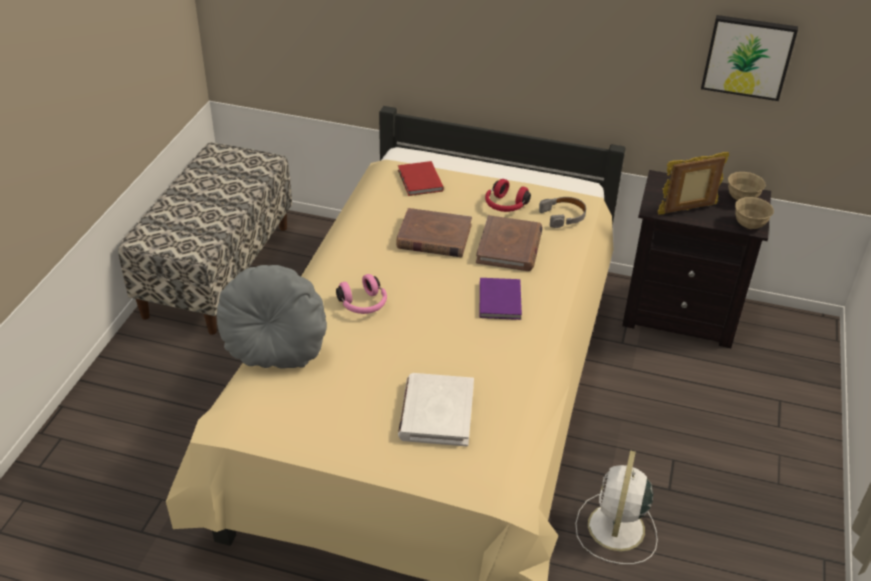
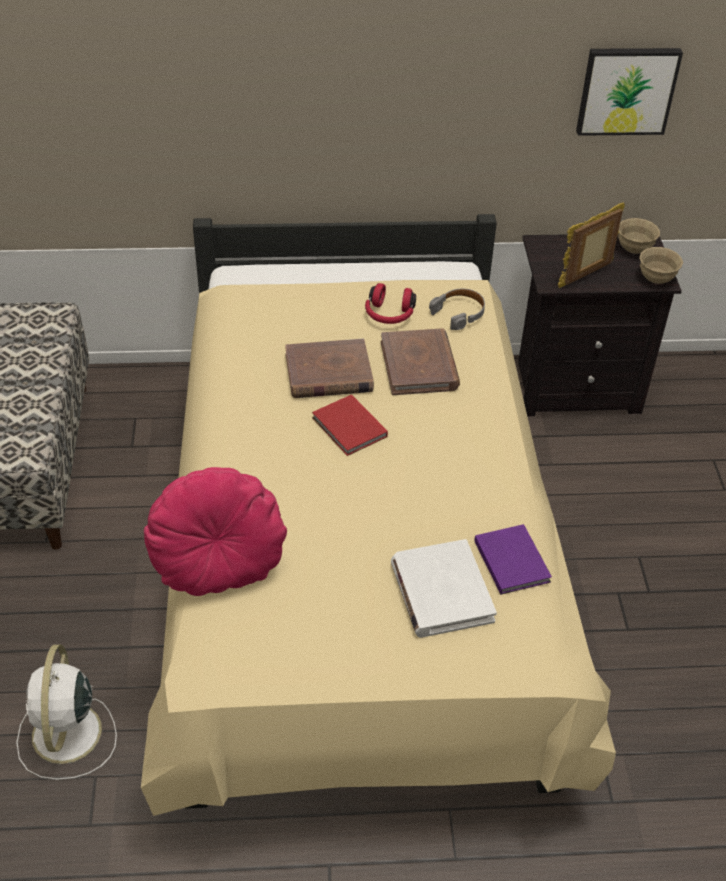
camera: 20 degrees left, 5 degrees up
grey pillow [217,265,327,369] -> pink pillow [144,467,287,596]
pink headphones [336,274,387,314] -> none
red book [398,161,443,196] -> red book moved to [312,394,388,456]
purple book [480,278,522,320] -> purple book moved to [474,524,552,595]
white fan [575,450,658,564] -> white fan moved to [16,645,117,780]

